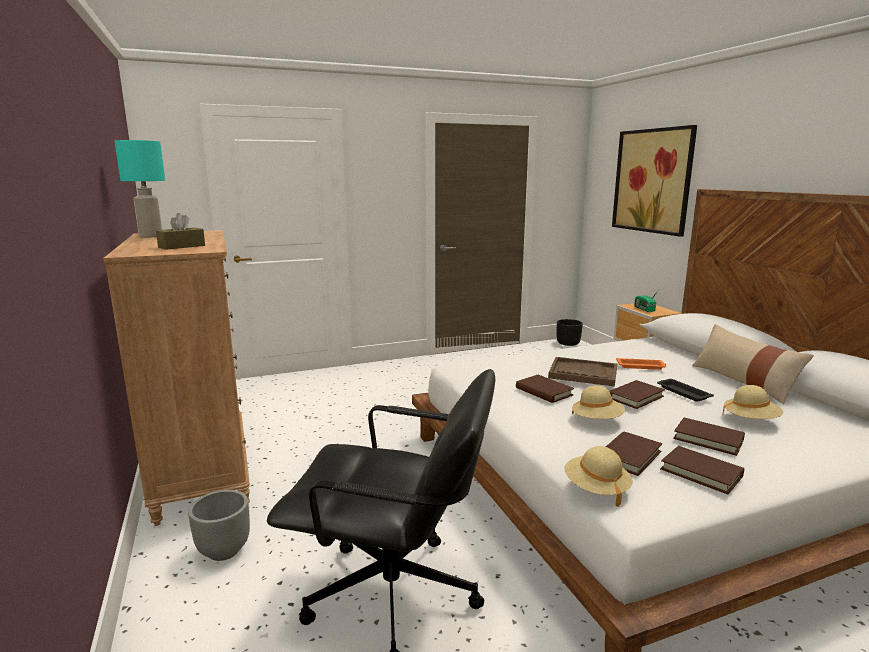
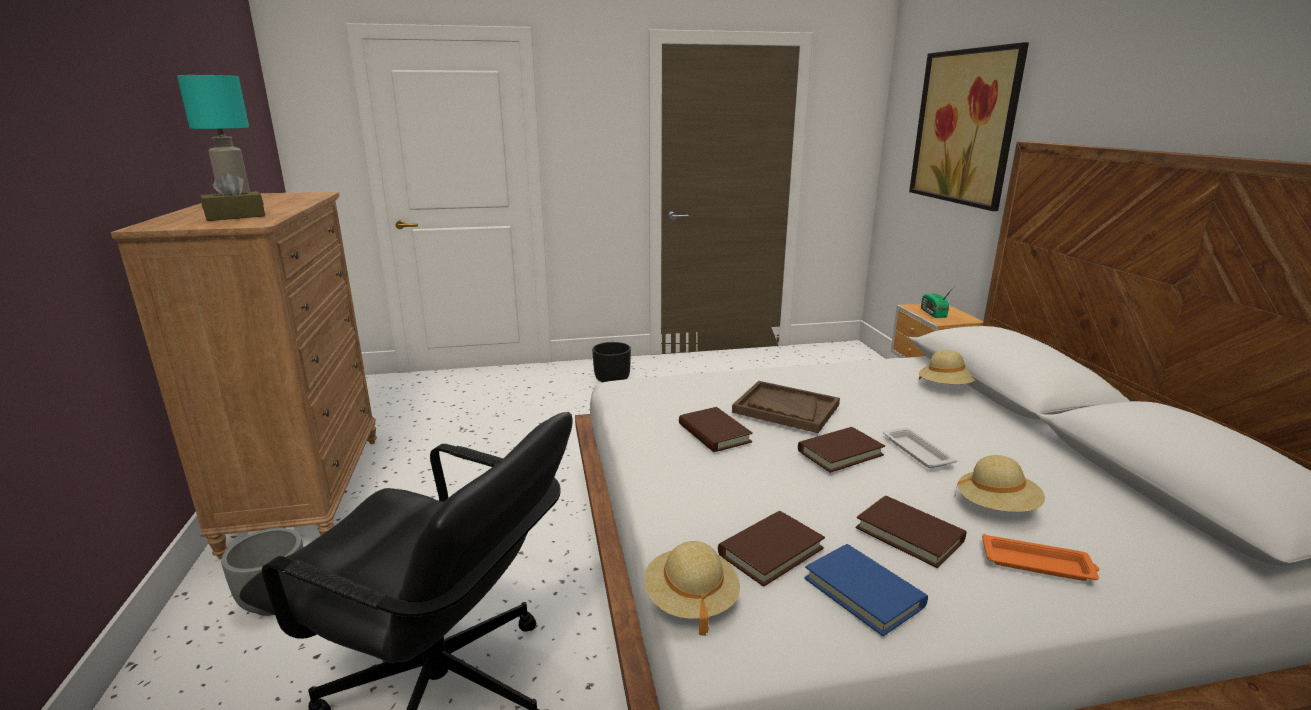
camera: 10 degrees right, 5 degrees up
black planter [557,319,583,346] -> black planter moved to [592,342,631,383]
beige hat [572,385,625,419] -> beige hat moved to [919,350,975,384]
orange tray [616,358,666,370] -> orange tray moved to [982,534,1100,581]
black tray [657,379,714,402] -> white tray [883,428,957,468]
brown book [660,446,744,494] -> blue book [804,544,928,636]
beige pillow [692,324,814,404] -> none

